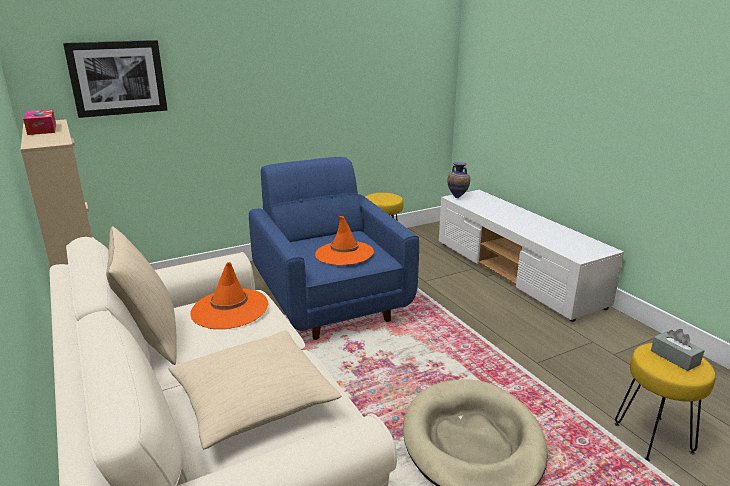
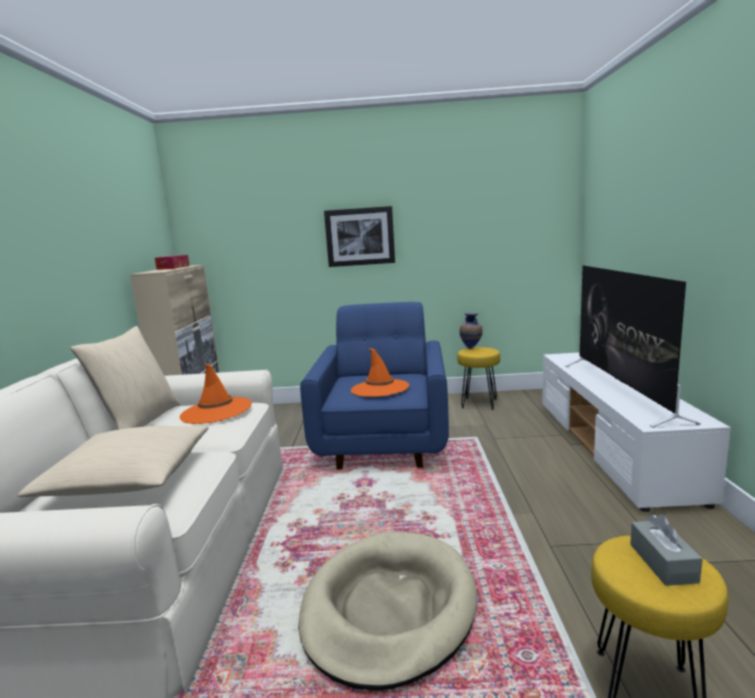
camera: 30 degrees right, 10 degrees down
picture [63,40,167,118] -> picture moved to [324,206,395,267]
vase [447,162,470,198] -> vase moved to [459,313,483,349]
none -> television [565,265,701,428]

